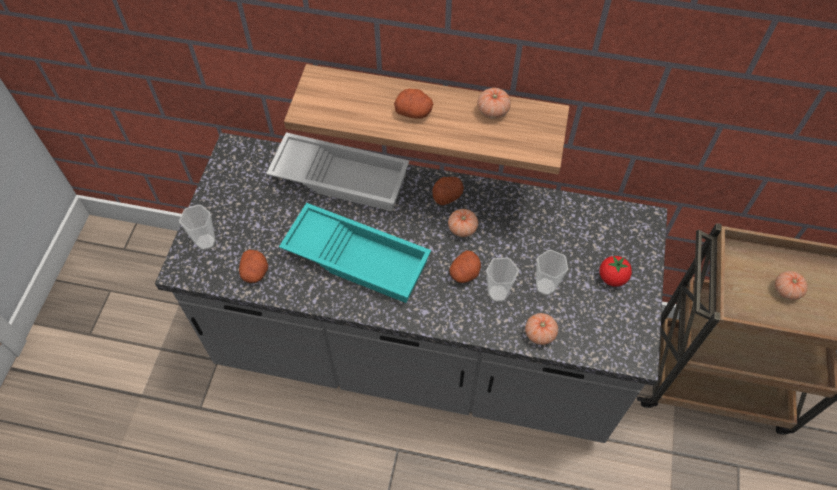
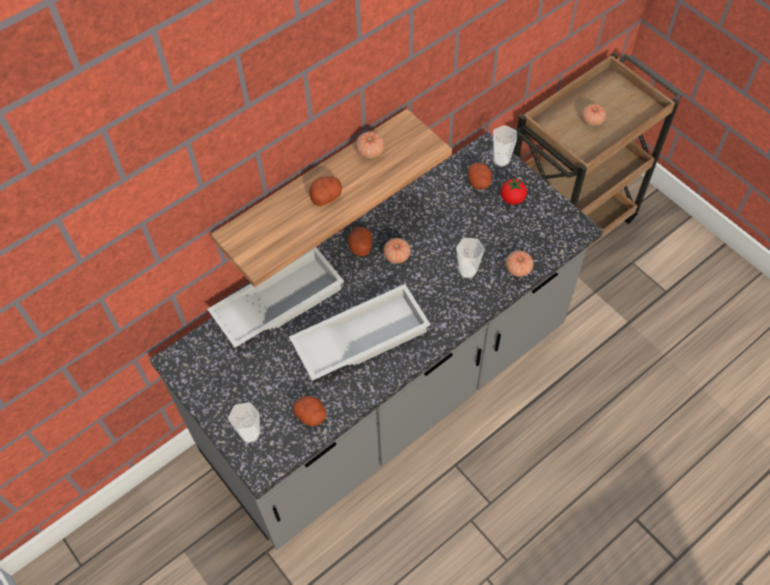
camera: 50 degrees left, 0 degrees up
turquoise tray [279,203,431,303] -> white tray [289,284,431,381]
potato [449,250,481,283] -> potato moved to [468,163,492,190]
cup [536,250,568,296] -> cup moved to [493,125,517,167]

